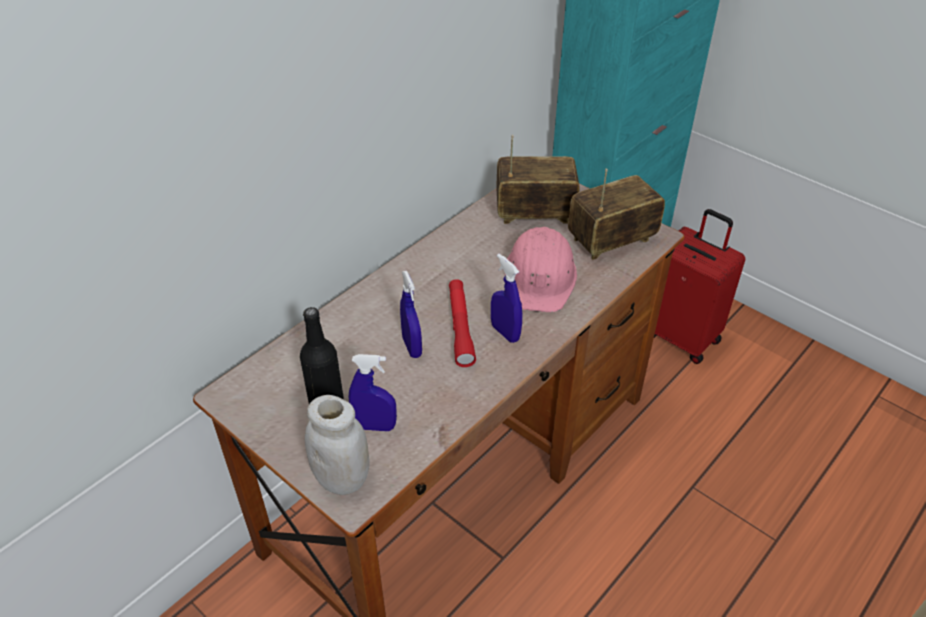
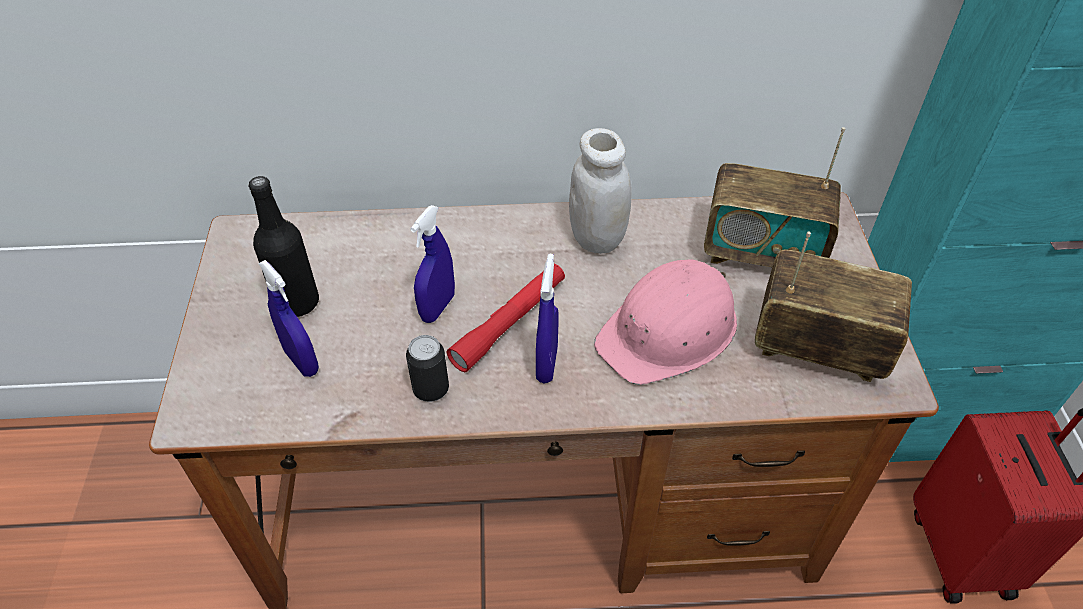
camera: 45 degrees right, 5 degrees up
white jar [305,395,370,495] -> white jar moved to [569,128,632,254]
radio [496,135,580,224] -> radio turned 150 degrees clockwise [704,127,846,267]
none -> can [406,335,449,402]

